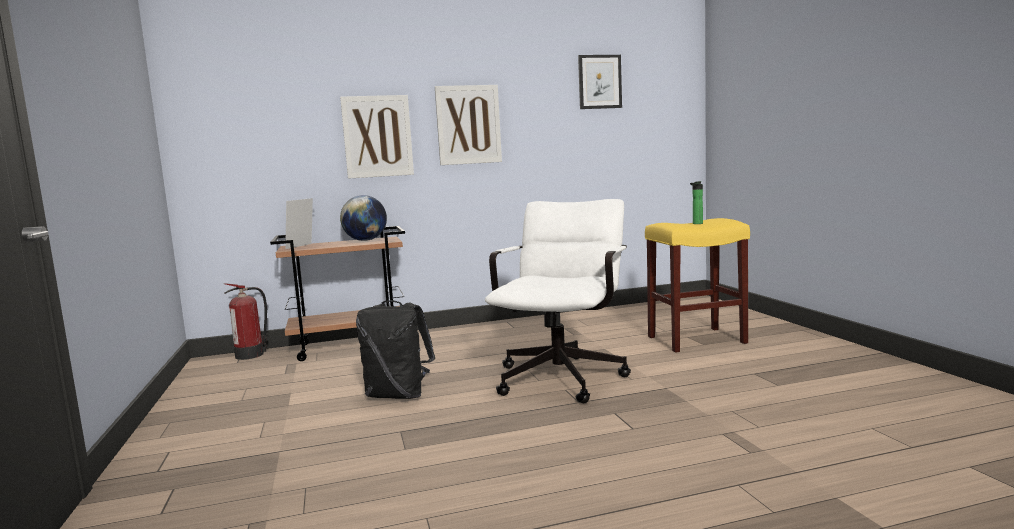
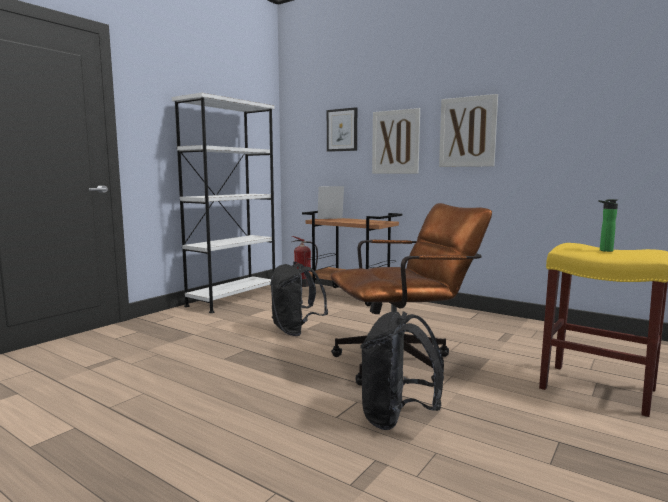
camera: 50 degrees right, 0 degrees up
globe [340,195,387,241] -> none
white office chair [485,199,631,403] -> brown office chair [331,203,492,386]
picture [578,55,622,109] -> picture moved to [327,107,357,152]
none -> white bookcase [172,93,275,313]
none -> black backpack [360,311,444,430]

